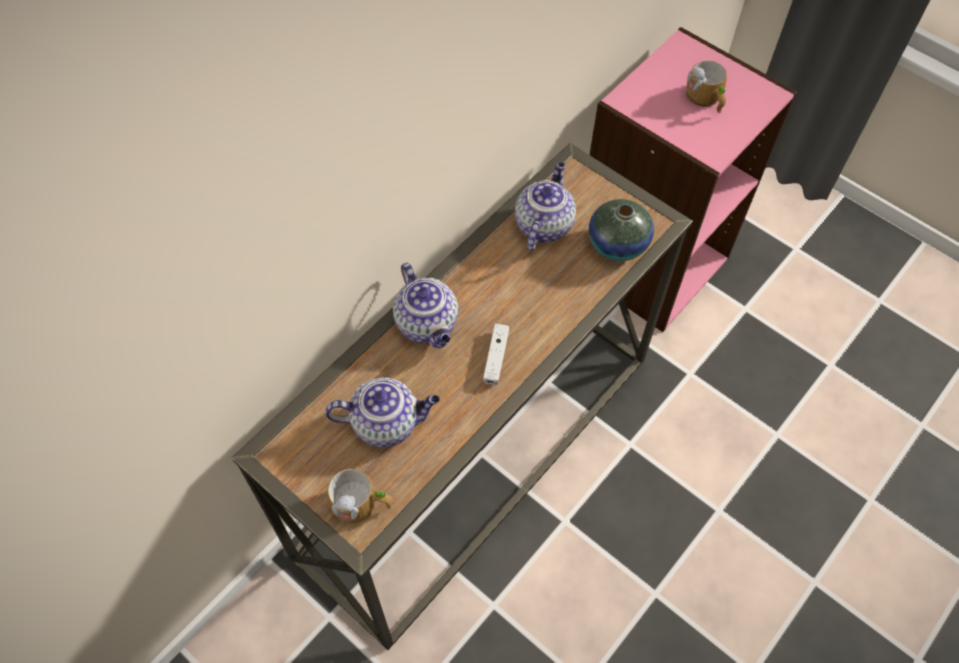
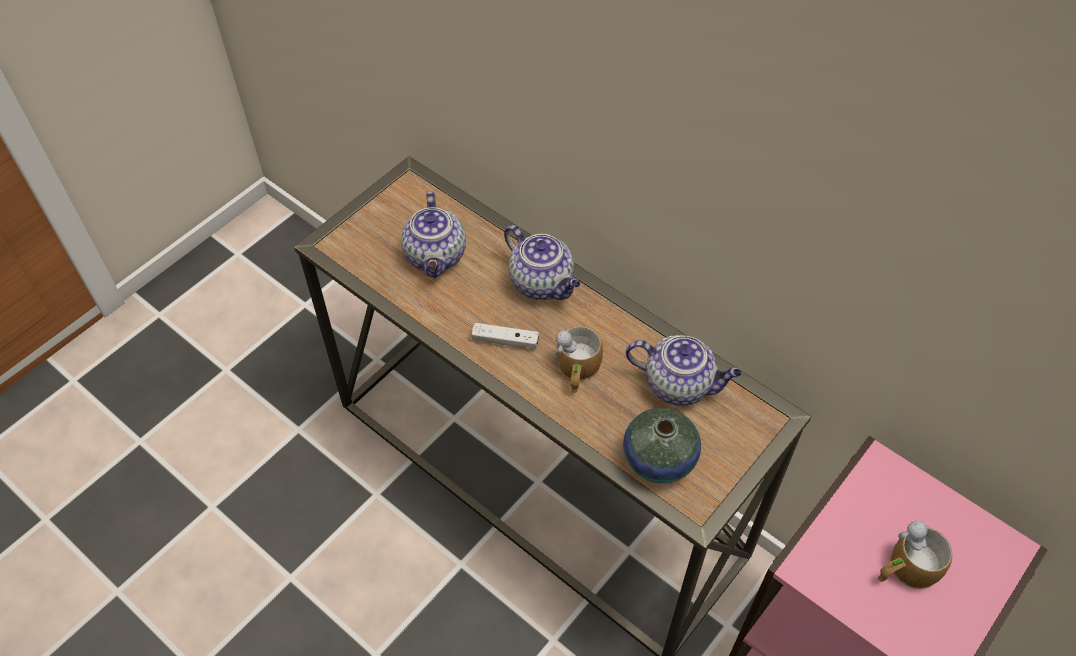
camera: 90 degrees right, 5 degrees down
mug [327,469,393,523] -> mug moved to [555,326,603,393]
teapot [393,263,458,348] -> teapot turned 105 degrees counterclockwise [504,225,580,300]

